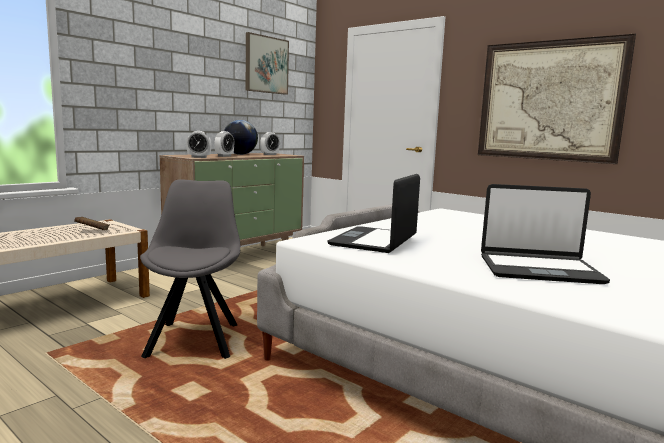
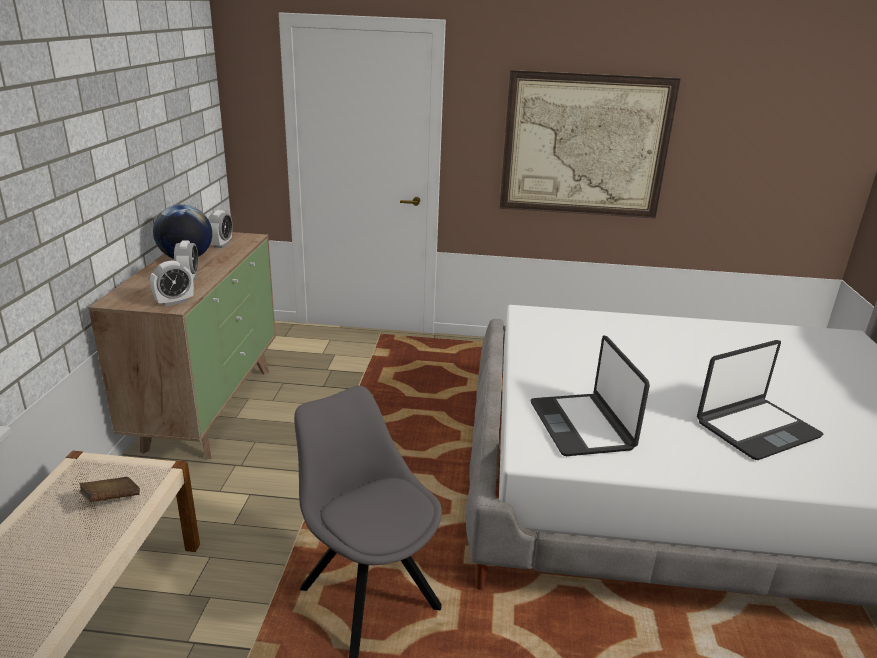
camera: 35 degrees left, 15 degrees up
picture [246,32,289,95] -> none

